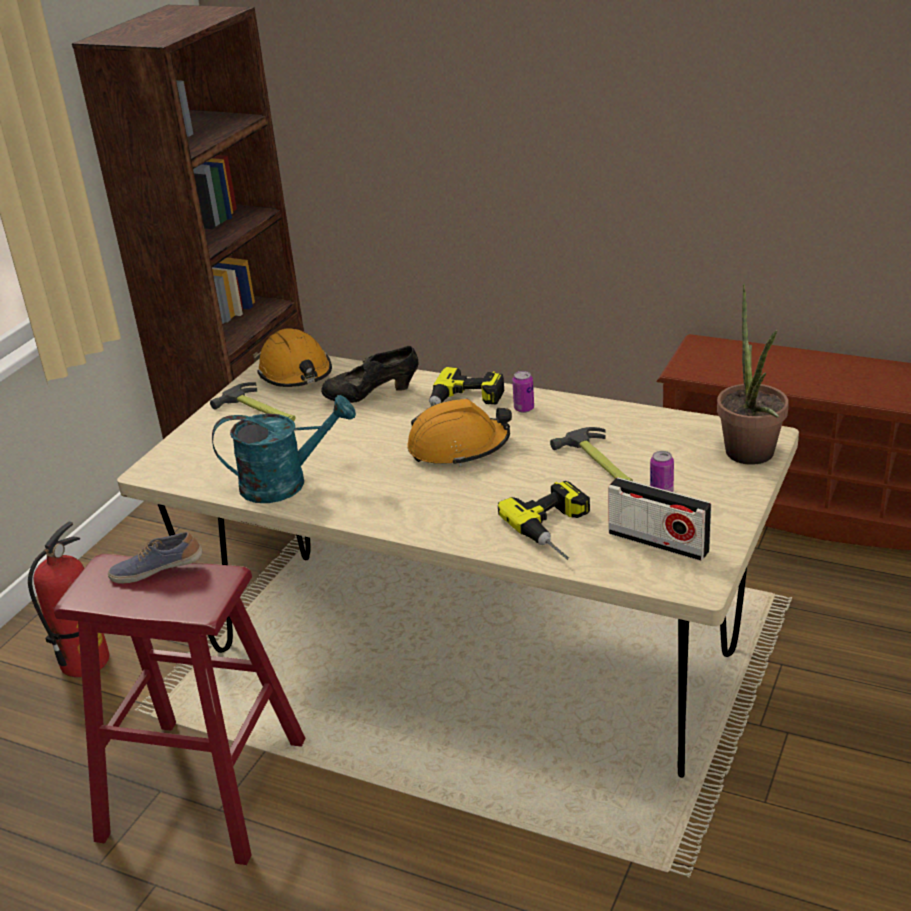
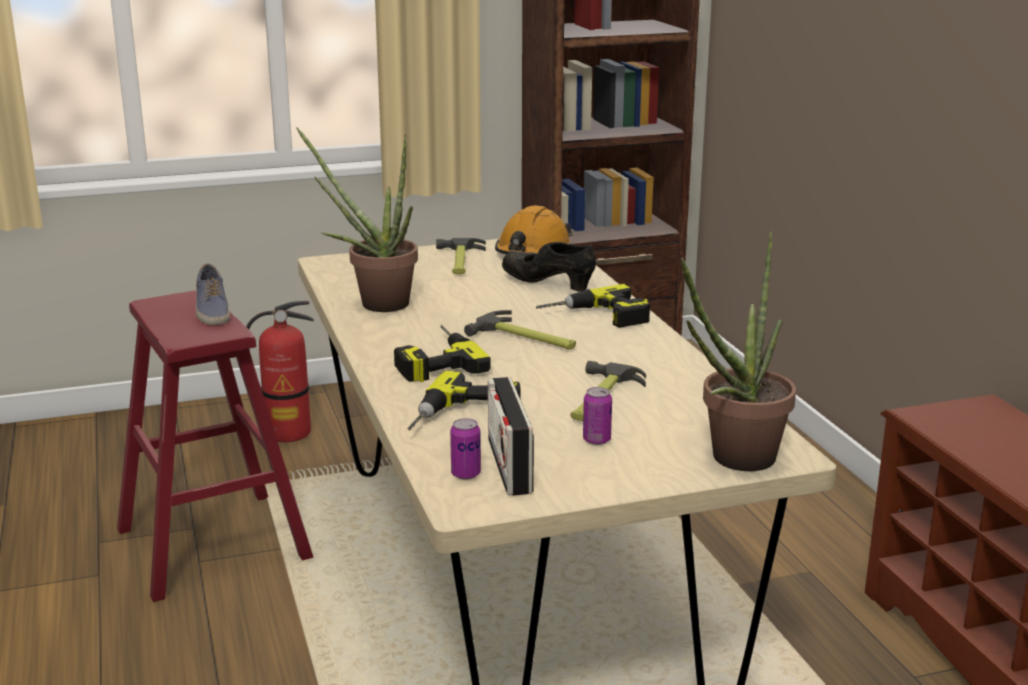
camera: 45 degrees right, 10 degrees down
shoe [108,531,202,583] -> shoe turned 150 degrees counterclockwise [195,263,230,325]
turquoise watering can [212,395,356,503] -> potted plant [296,127,418,312]
orange hard hat [407,399,512,466] -> hammer [464,310,576,350]
can [512,371,534,413] -> can moved to [450,418,481,480]
none -> power drill [394,325,491,382]

